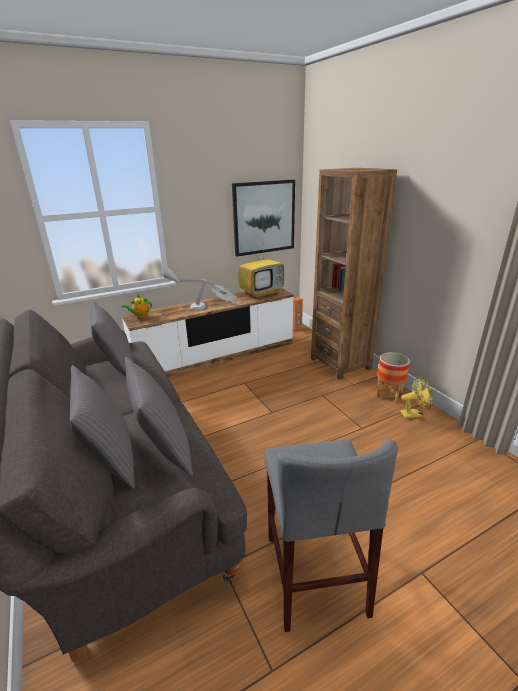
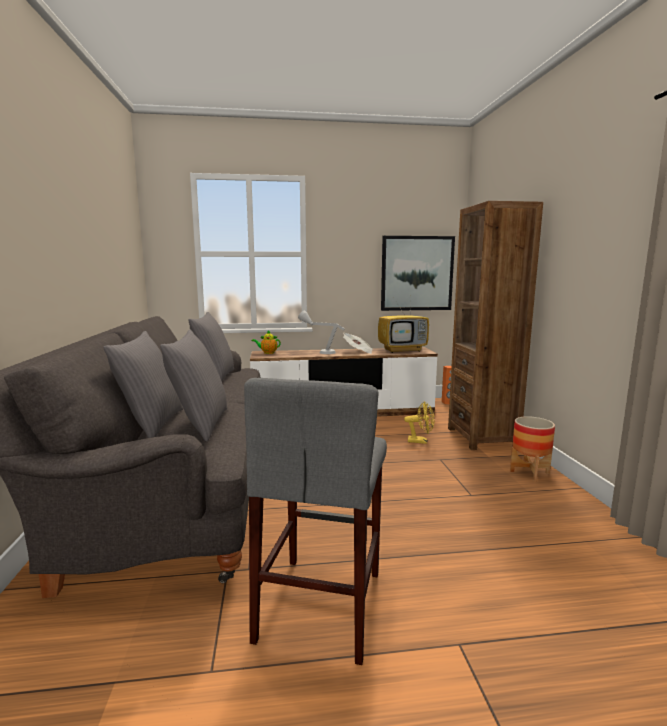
camera: 20 degrees right, 15 degrees down
yellow fan [400,378,433,418] -> yellow fan moved to [404,402,434,444]

